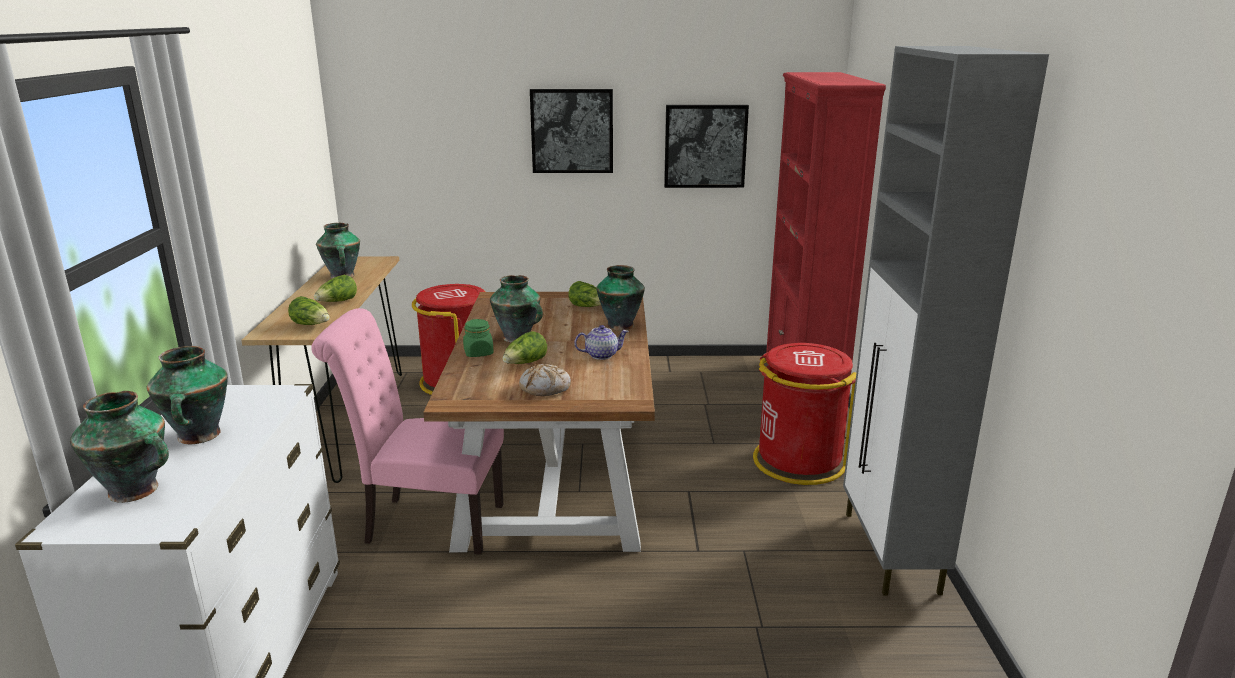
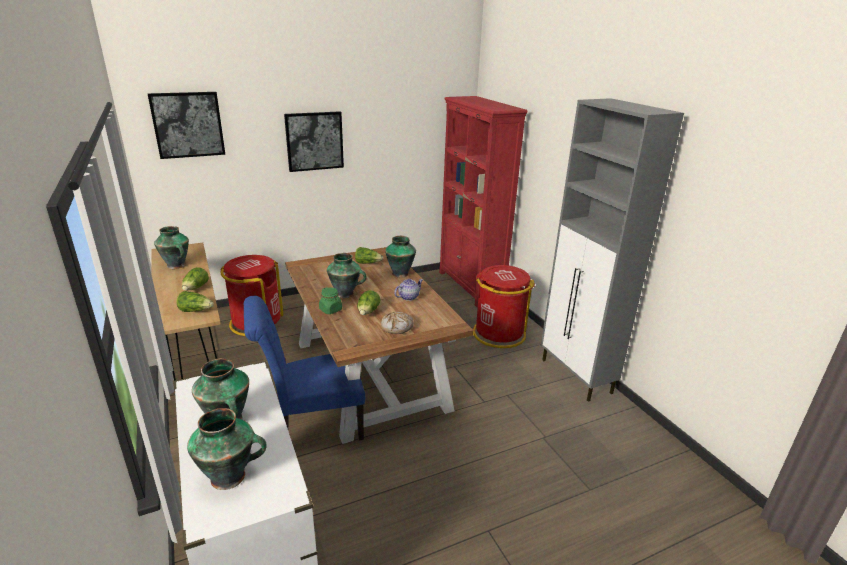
camera: 25 degrees left, 5 degrees up
pink chair [311,308,504,555] -> blue chair [244,296,365,441]
picture [664,105,749,188] -> picture moved to [148,92,226,159]

